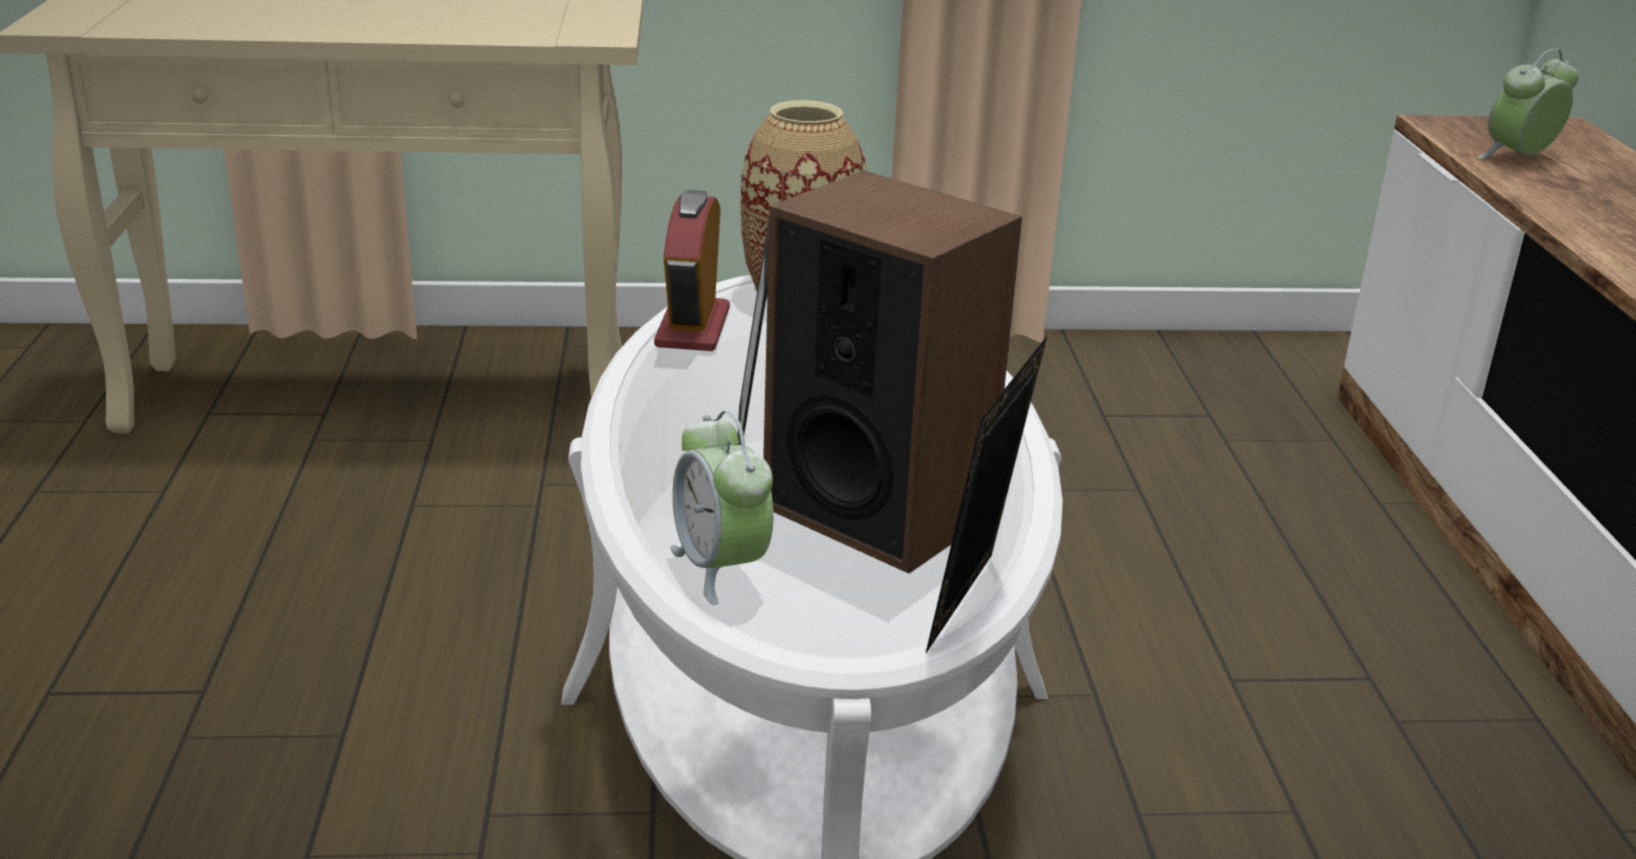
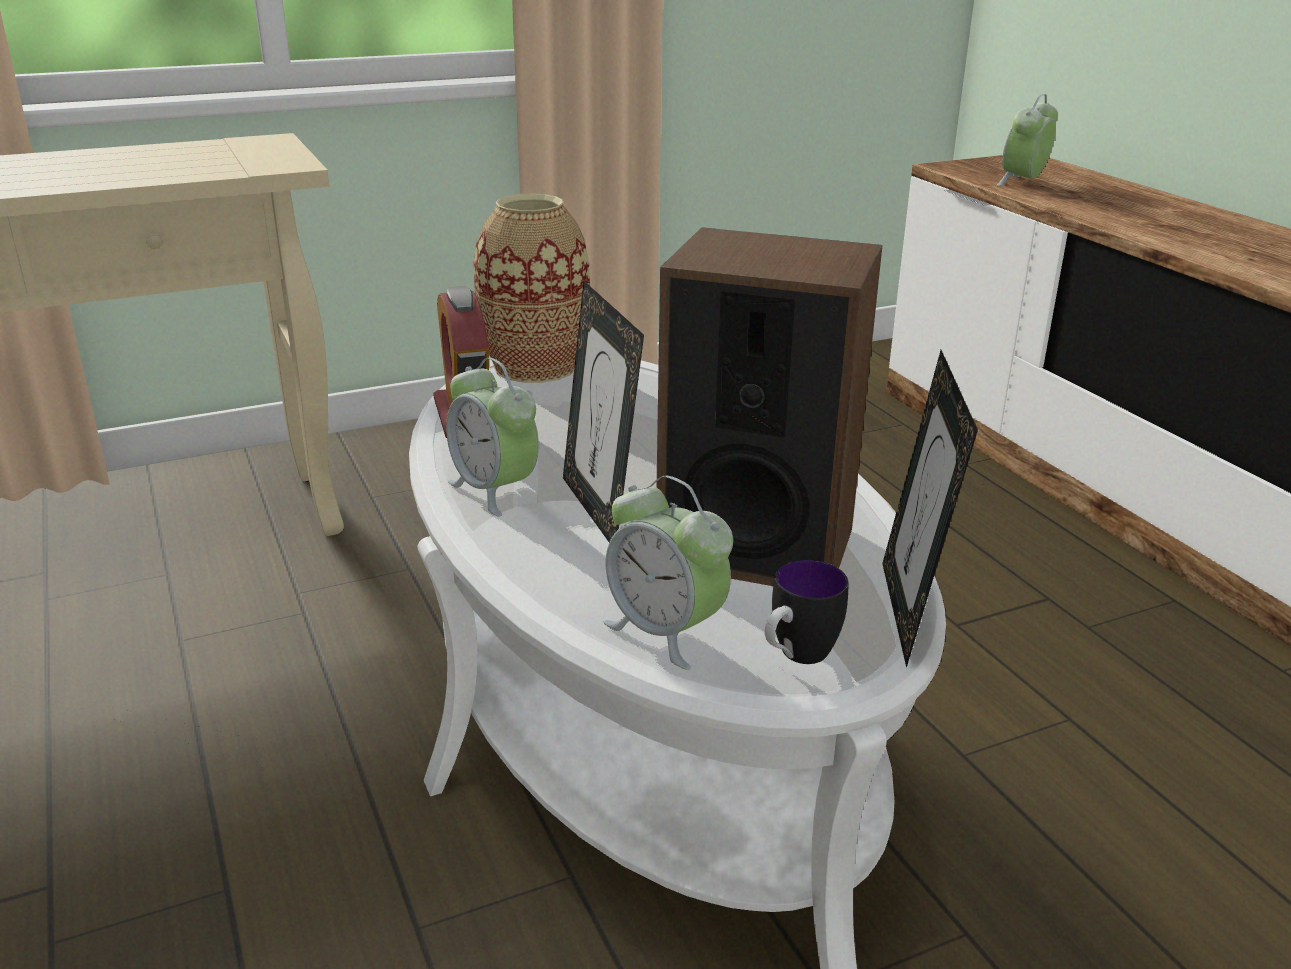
camera: 20 degrees left, 0 degrees up
none -> alarm clock [446,358,539,516]
none -> mug [765,560,849,664]

